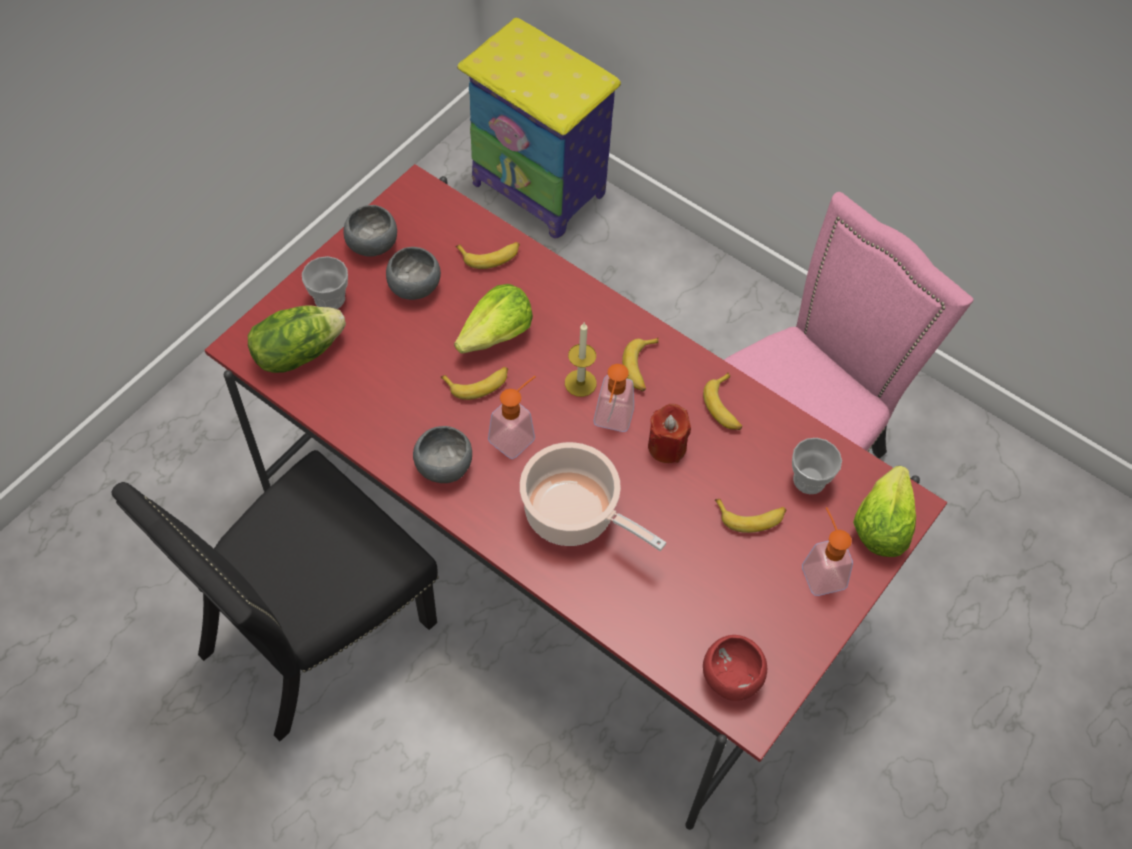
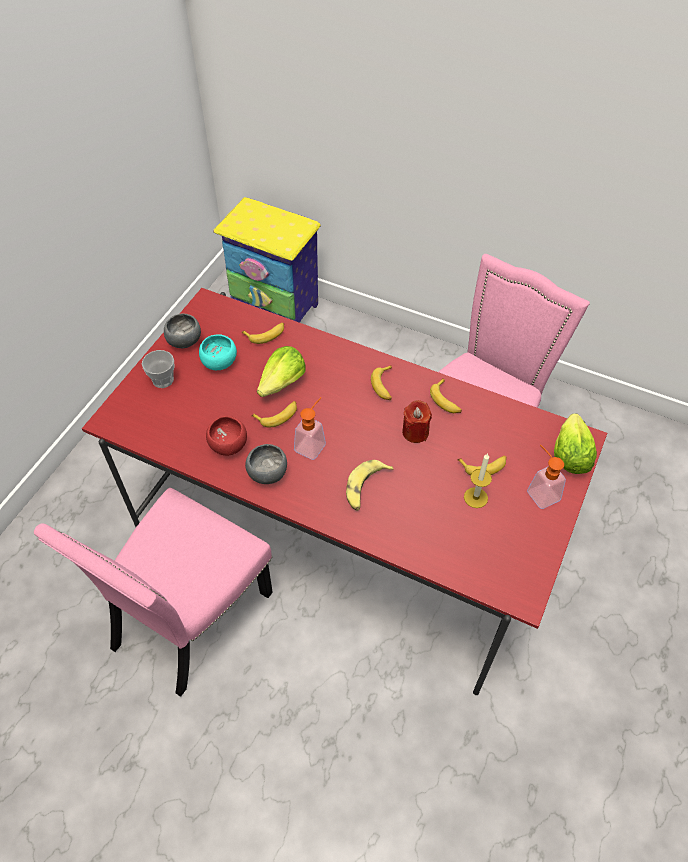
camera: 10 degrees left, 5 degrees down
black chair [111,450,439,741] -> pink chair [34,488,273,697]
lettuce [248,306,346,373] -> none
grey bowl [386,247,441,300] -> turquoise bowl [199,334,237,370]
cooking pot [520,442,666,551] -> banana [346,460,393,510]
candle [565,323,597,397] -> candle moved to [464,453,492,508]
soap dispenser [593,364,634,432] -> none
red bowl [703,635,767,701] -> red bowl moved to [206,416,247,456]
cup [792,438,842,494] -> none

